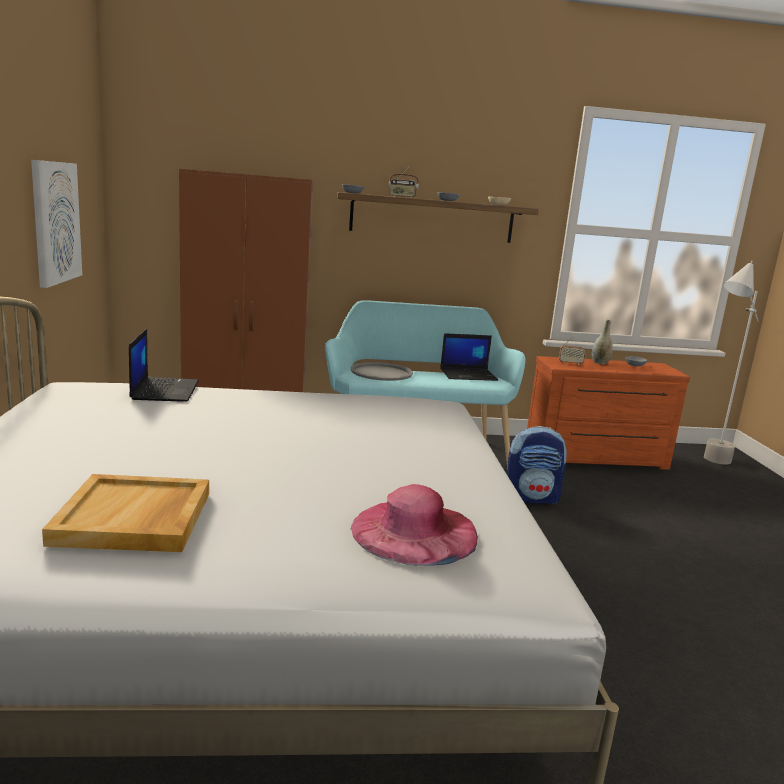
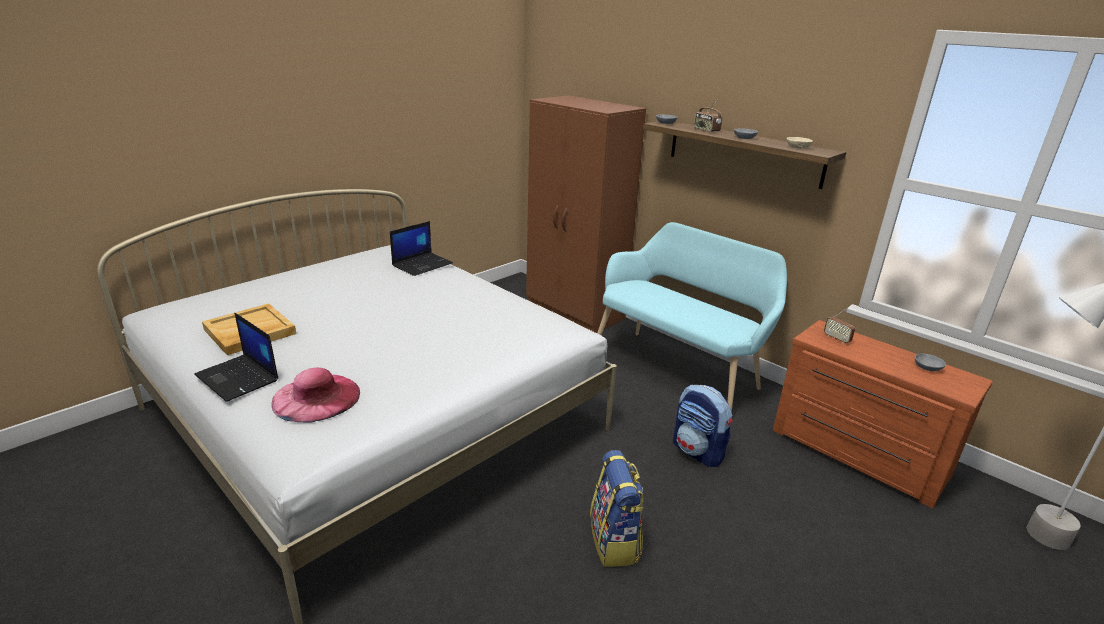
camera: 50 degrees right, 10 degrees up
picture [31,160,82,288] -> none
grey tray [351,362,413,381] -> none
laptop [440,333,498,381] -> laptop moved to [194,313,278,402]
grey vase [592,319,613,364] -> none
none -> backpack [590,450,644,567]

